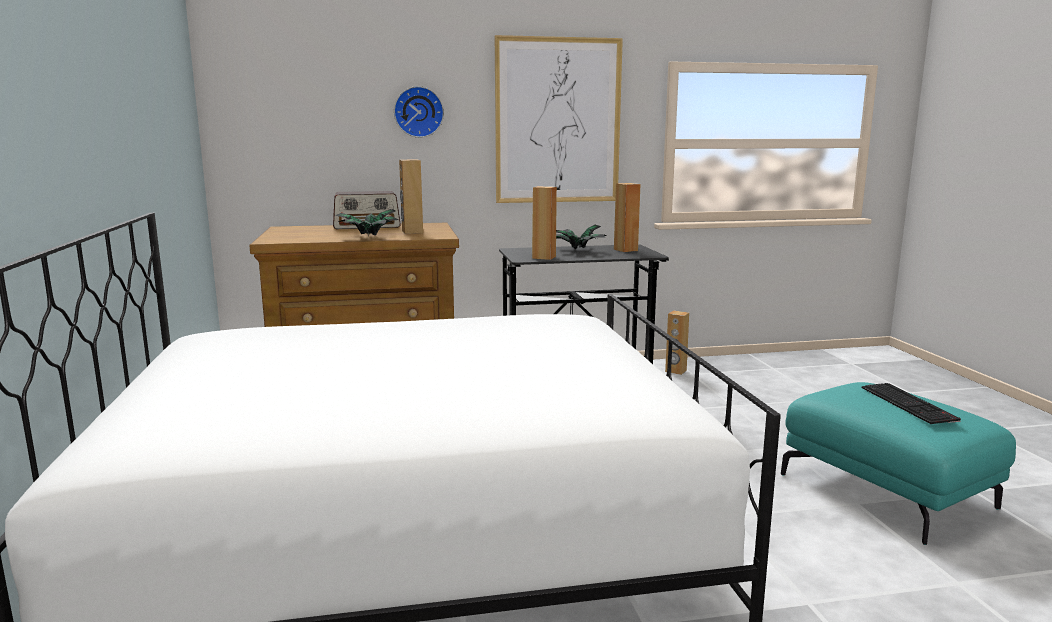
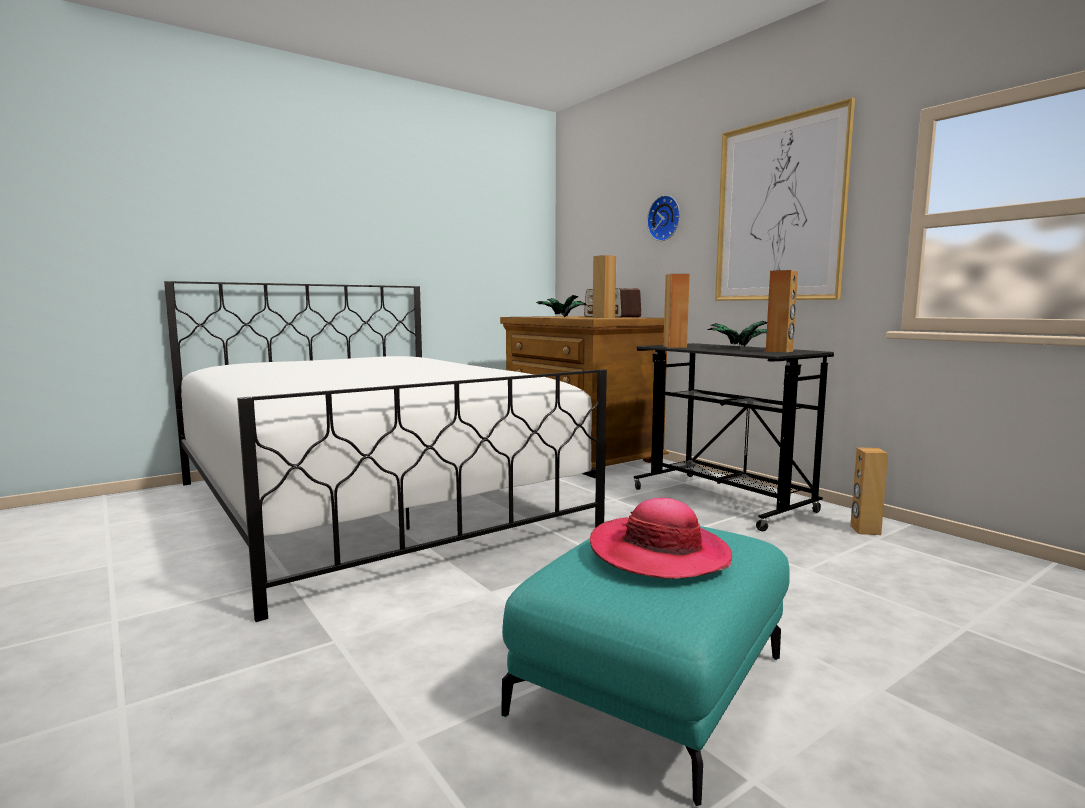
camera: 65 degrees right, 5 degrees down
keyboard [862,383,961,424] -> hat [590,498,732,579]

